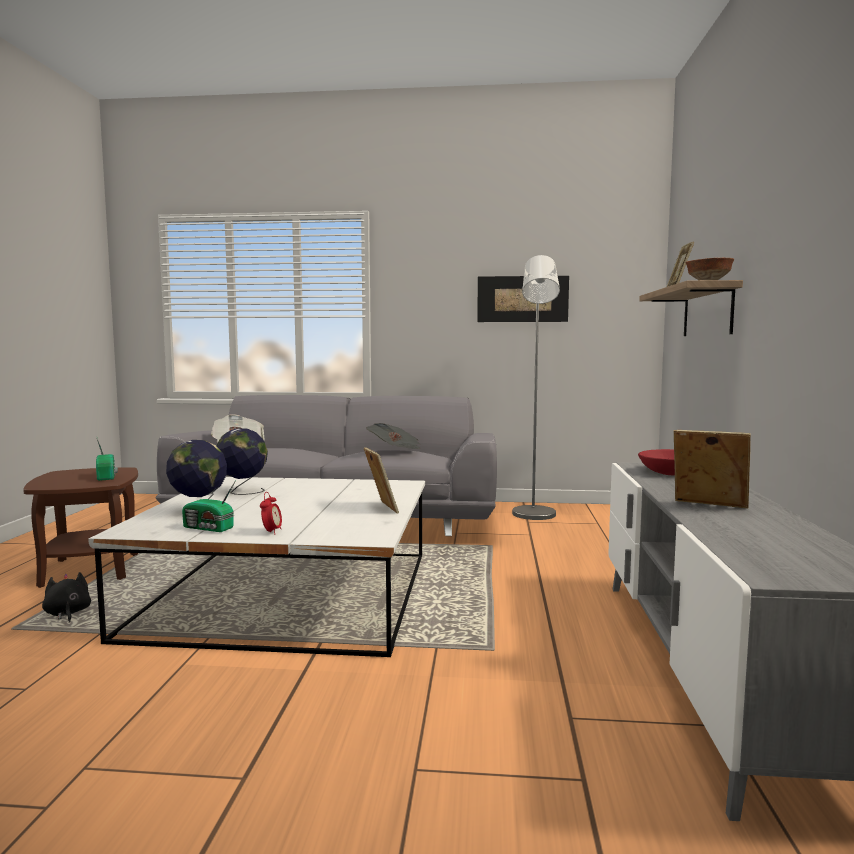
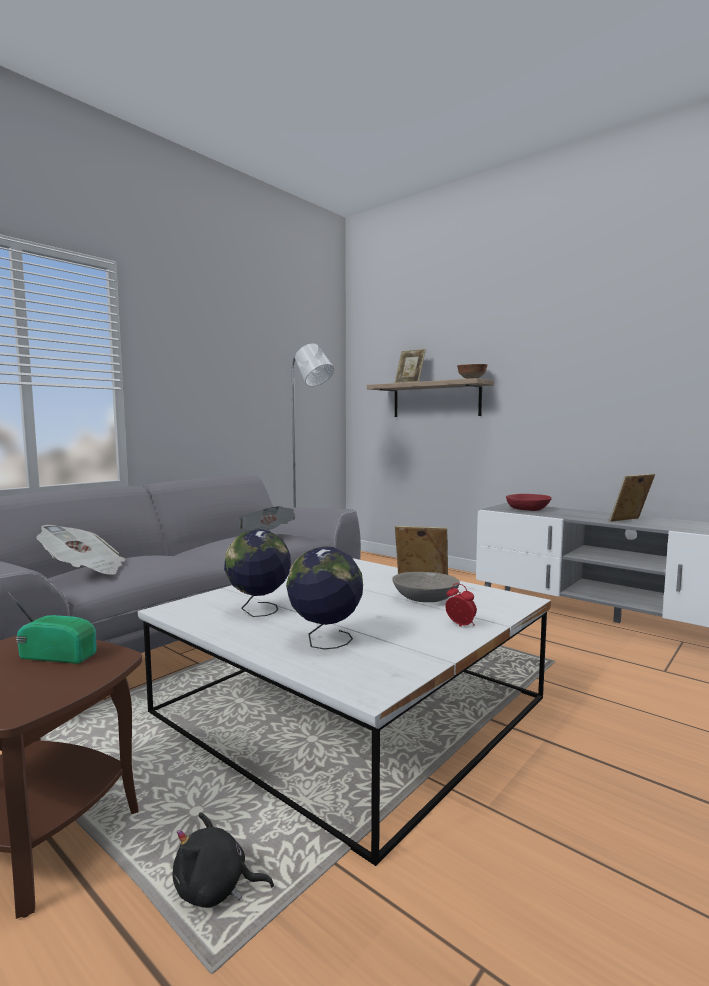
camera: 55 degrees left, 0 degrees up
radio [182,480,236,532] -> none
picture [477,276,569,322] -> none
none -> grey bowl [392,572,460,602]

